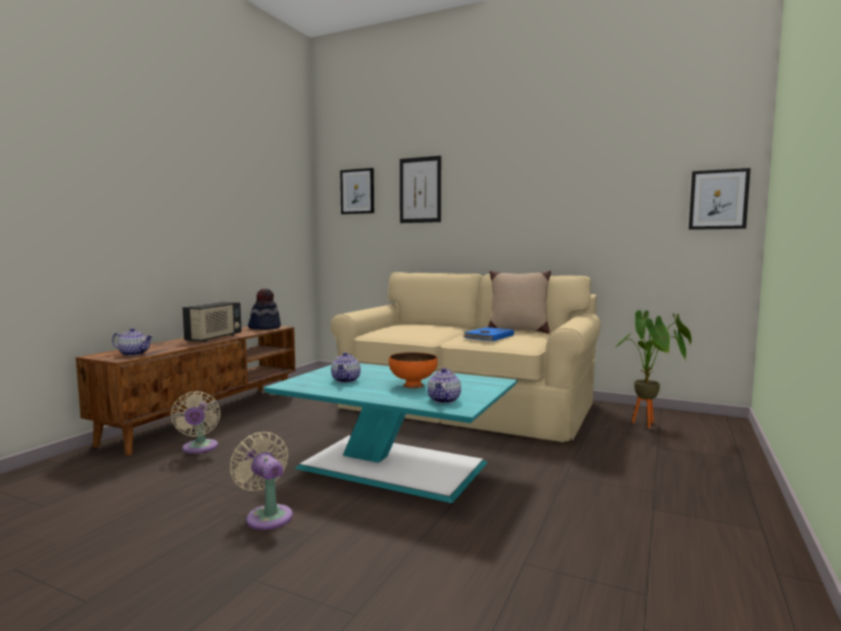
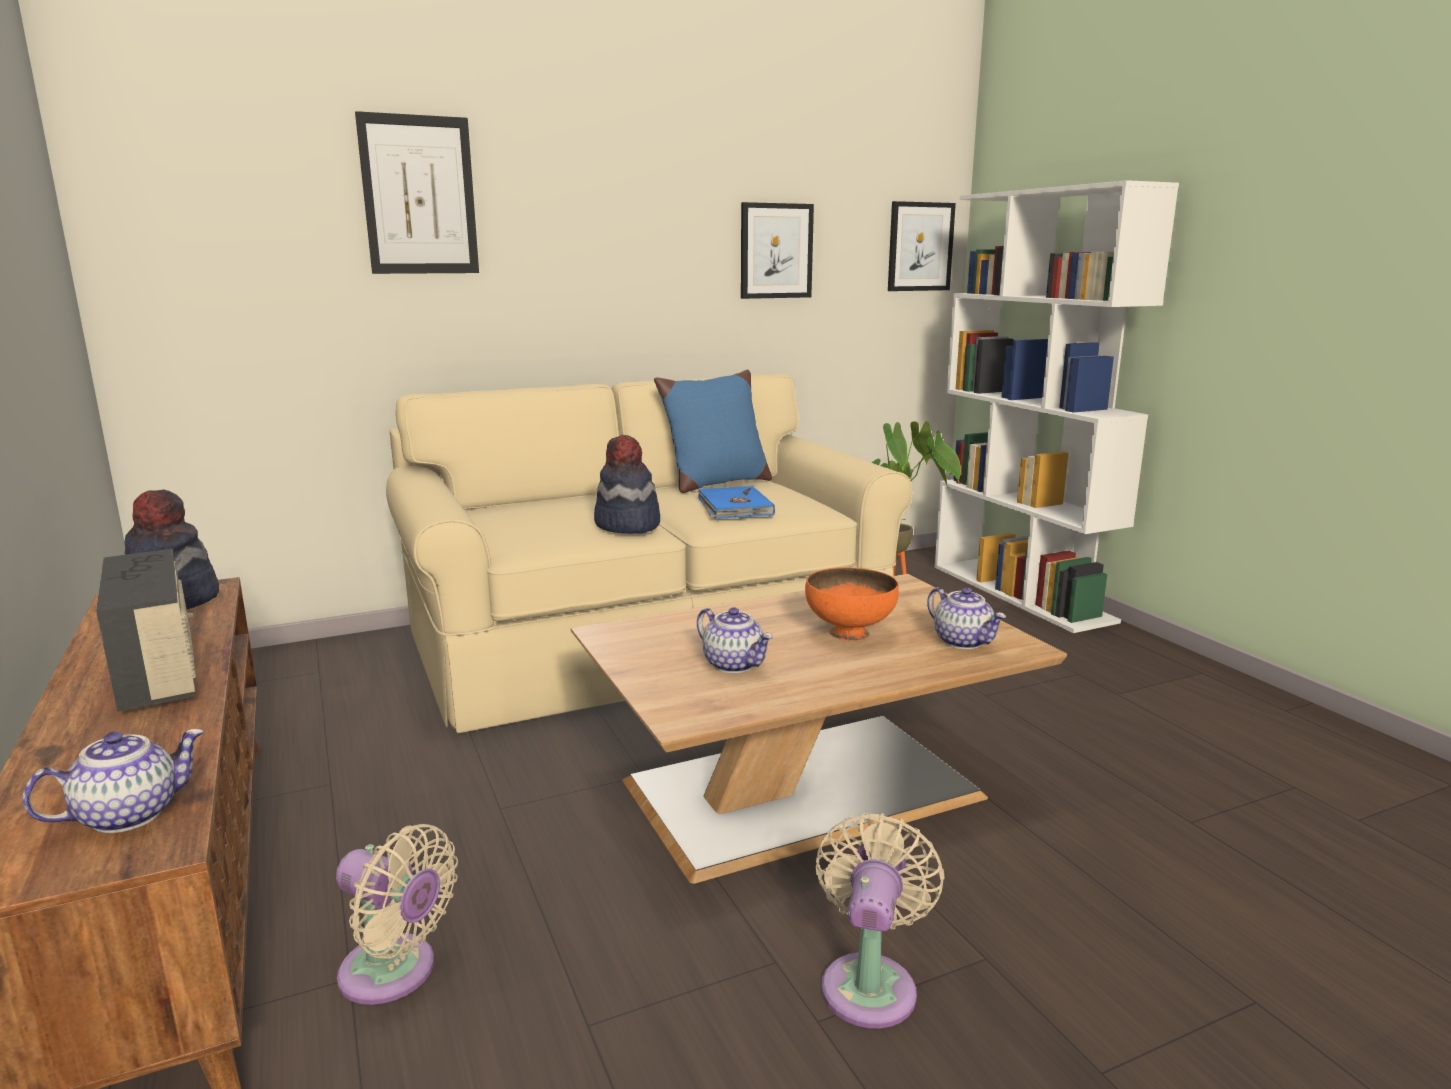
camera: 50 degrees left, 10 degrees up
beige fan [230,432,293,530] -> beige fan turned 105 degrees clockwise [815,813,944,1028]
turquoise coffee table [264,363,517,503] -> brown coffee table [571,574,1067,884]
picture [340,168,374,214] -> picture moved to [741,202,814,299]
beige pillow [488,270,551,334] -> blue pillow [654,370,772,493]
none -> hat [594,435,660,533]
none -> white bookcase [934,180,1179,633]

